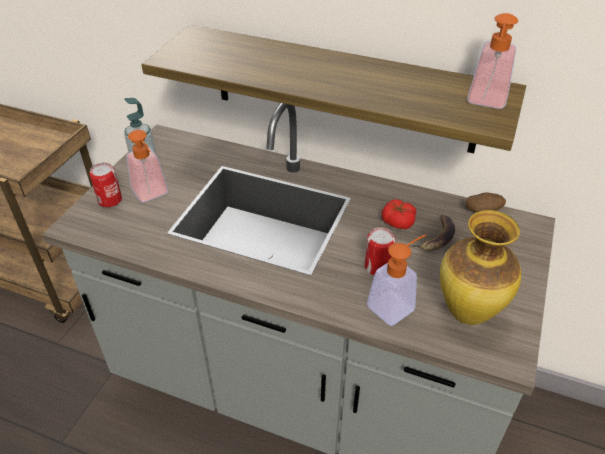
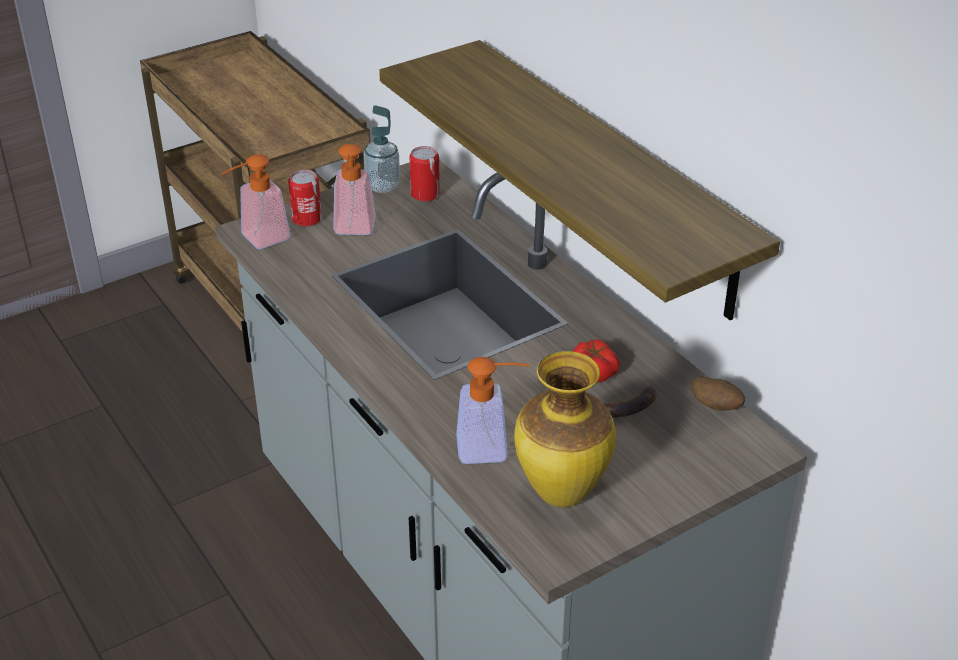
camera: 35 degrees right, 5 degrees down
can [365,227,395,275] -> can moved to [409,146,440,202]
soap dispenser [467,13,518,109] -> soap dispenser moved to [222,154,291,249]

